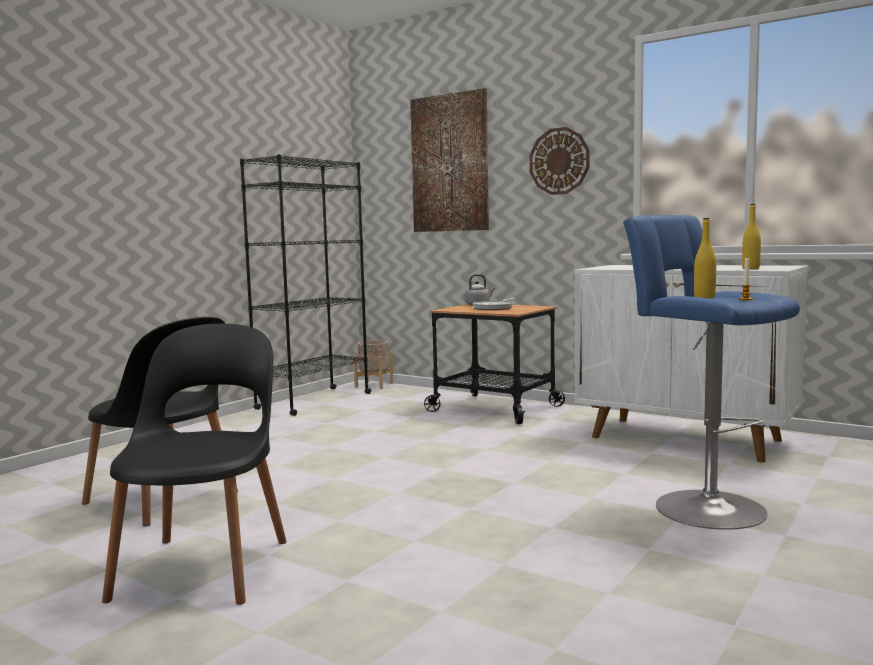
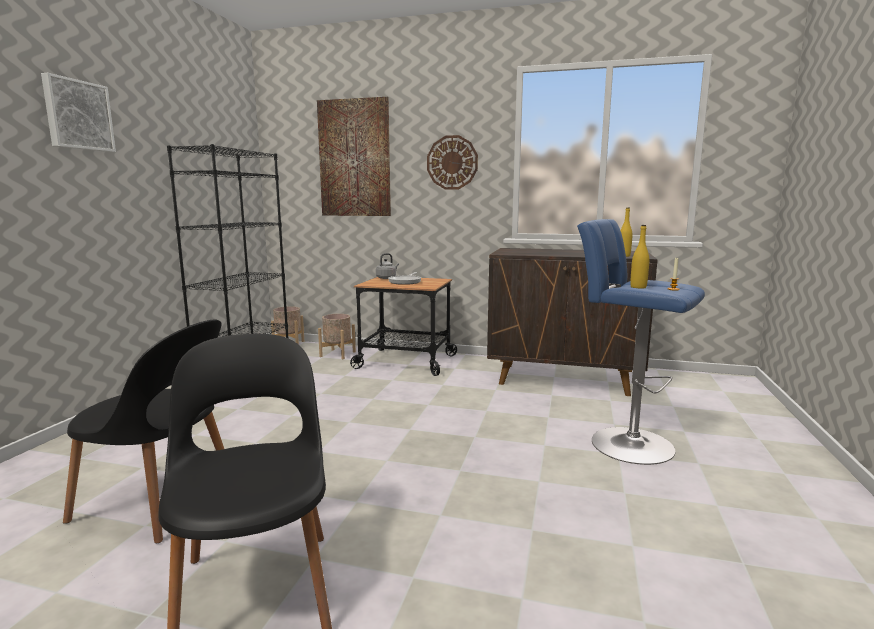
camera: 20 degrees left, 5 degrees up
white cabinet [575,265,808,462] -> brown cabinet [487,248,658,396]
none -> picture [41,73,116,152]
none -> beige planter [318,314,356,359]

